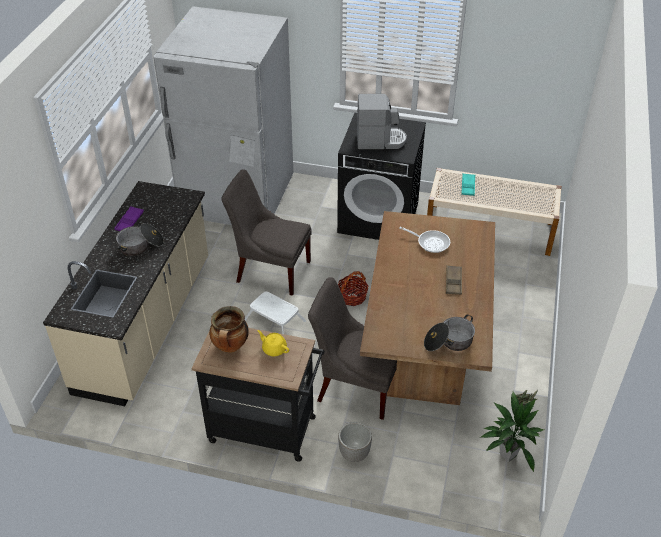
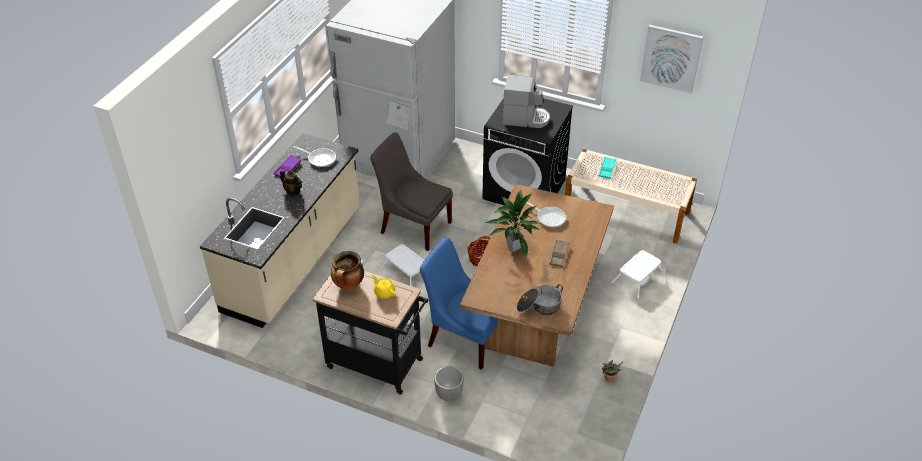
camera: 10 degrees right, 0 degrees up
cooking pot [116,223,164,256] -> teapot [280,170,302,195]
grey chair [308,277,397,420] -> blue chair [420,237,498,370]
potted plant [481,391,544,472] -> potted plant moved to [486,190,540,257]
none -> frying pan [293,146,336,167]
none -> white step ladder [611,250,665,298]
none -> picture [640,25,703,93]

